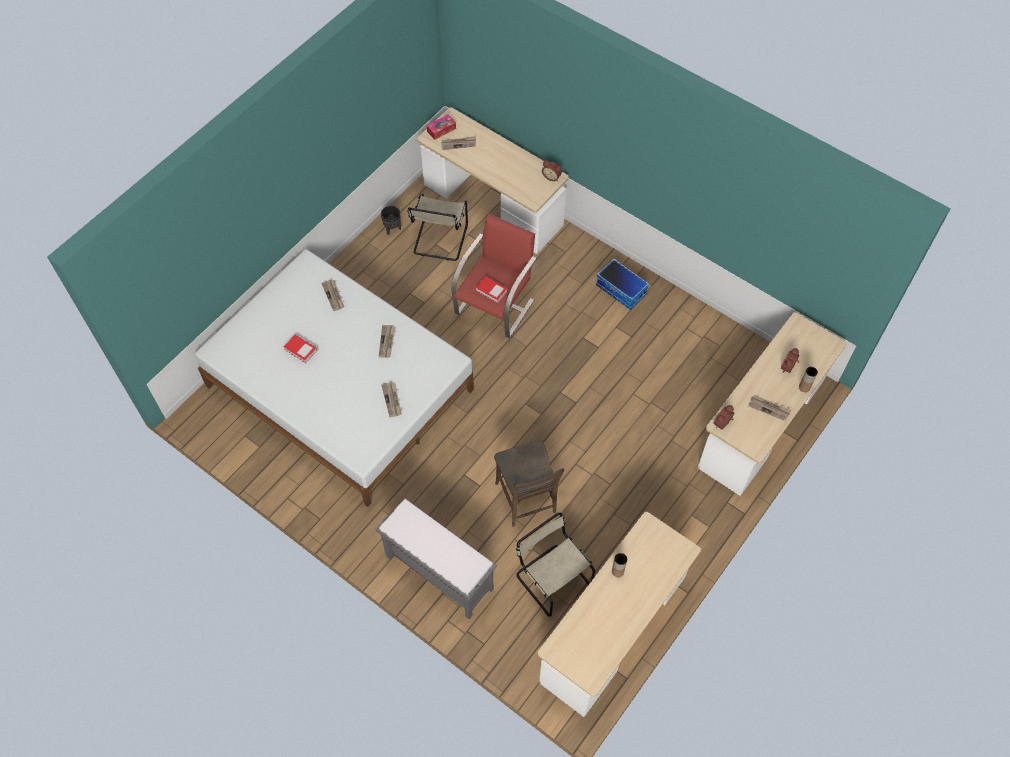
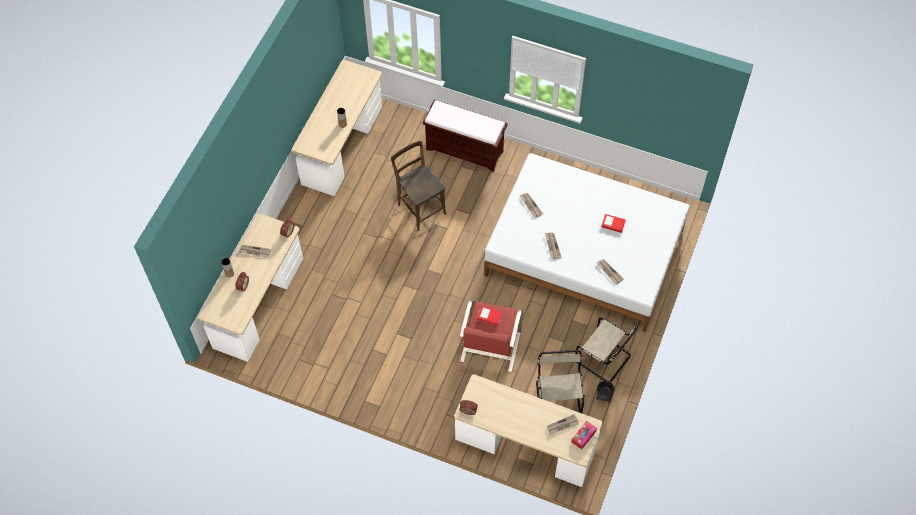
camera: 165 degrees right, 0 degrees up
grey bench [376,498,497,619] -> brown bench [422,99,508,172]
beige chair [516,512,595,617] -> beige chair moved to [575,318,638,382]
storage box [596,259,649,310] -> none

